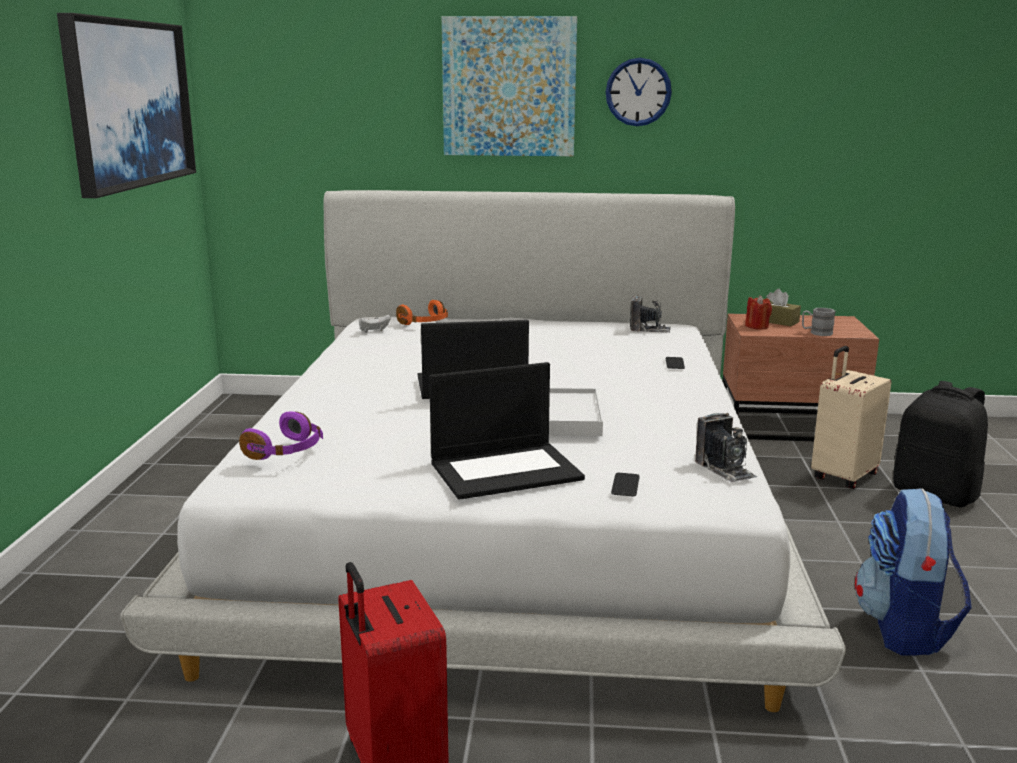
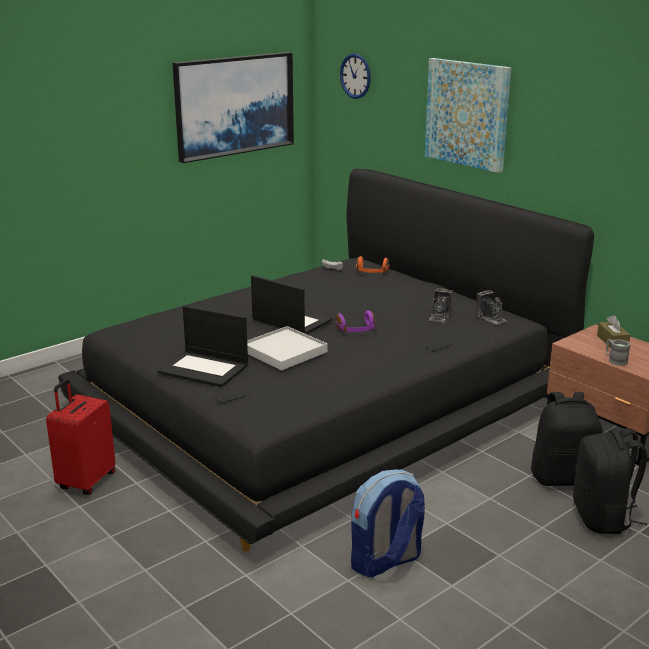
camera: 45 degrees right, 5 degrees up
white bed [120,190,846,712] -> black bed [58,169,594,552]
purple headphones [239,411,323,460] -> purple headphones moved to [335,310,376,332]
wall clock [606,58,672,126] -> wall clock moved to [340,54,371,99]
camera [695,413,757,483] -> camera moved to [428,288,453,323]
red candle [745,295,772,330] -> none
beige suitcase [811,346,891,489] -> black backpack [531,392,603,486]

